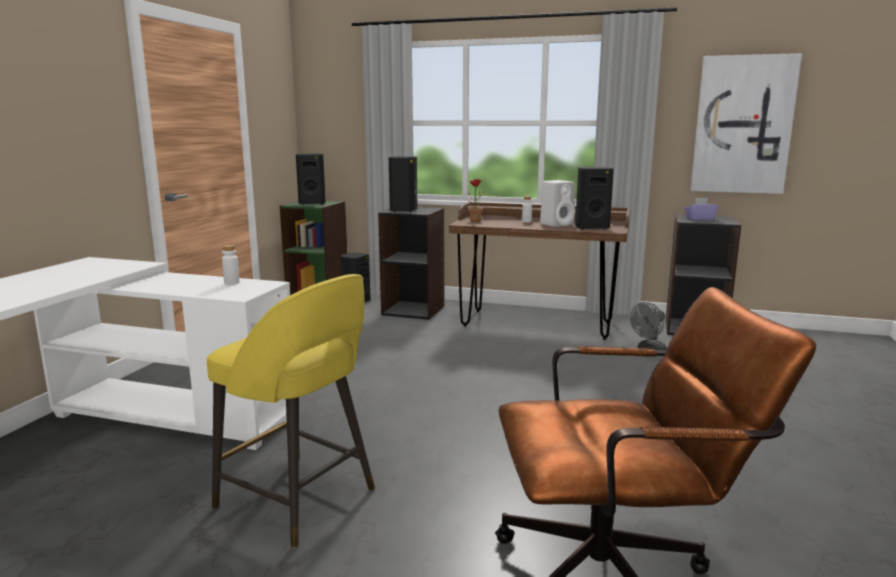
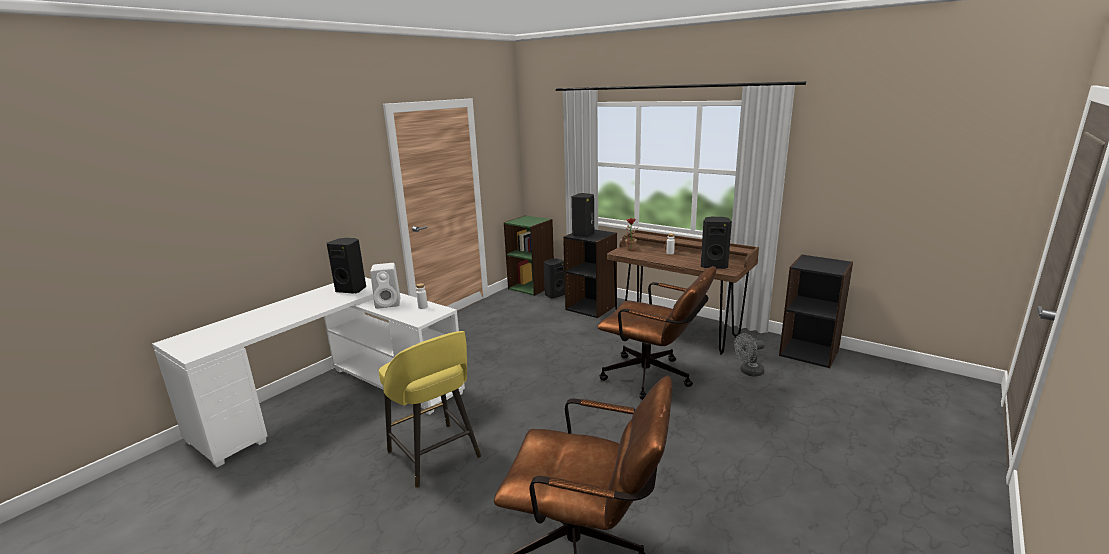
camera: 20 degrees right, 5 degrees up
black speaker [296,154,326,205] -> black speaker moved to [327,238,366,294]
white speaker [540,180,575,227] -> white speaker moved to [370,263,400,309]
purple tissue box [685,198,718,221] -> none
picture [690,53,802,194] -> none
none -> brown office chair [597,266,716,400]

